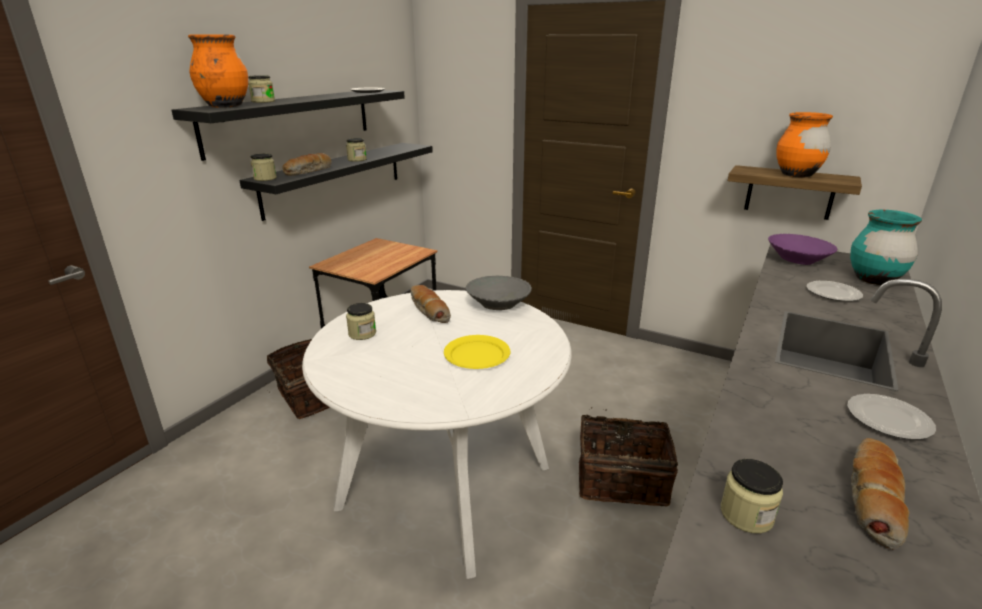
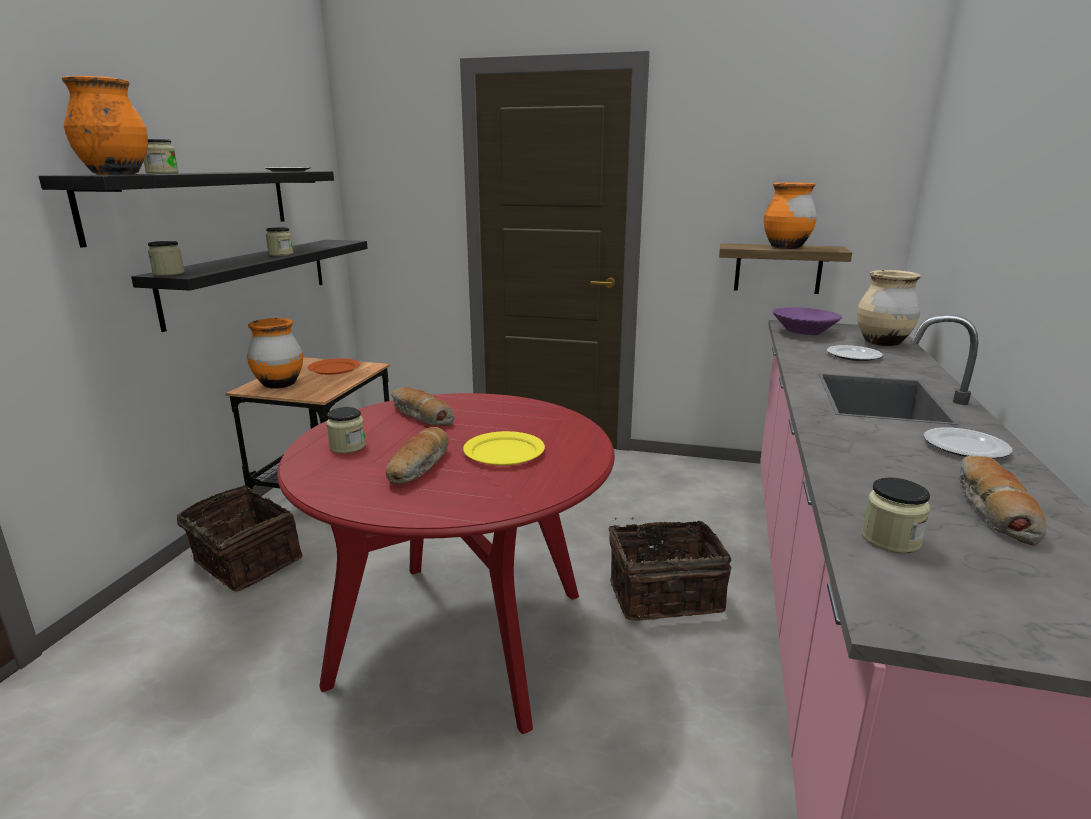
camera: 15 degrees left, 5 degrees down
bread [283,153,331,175] -> bread moved to [386,427,449,484]
white dining table [302,290,572,579] -> red dining table [277,393,615,734]
grey bowl [466,275,532,310] -> none
turquoise vase [850,210,922,285] -> beige vase [857,270,921,346]
none -> orange vase [247,318,303,389]
none -> orange plate [308,358,360,375]

